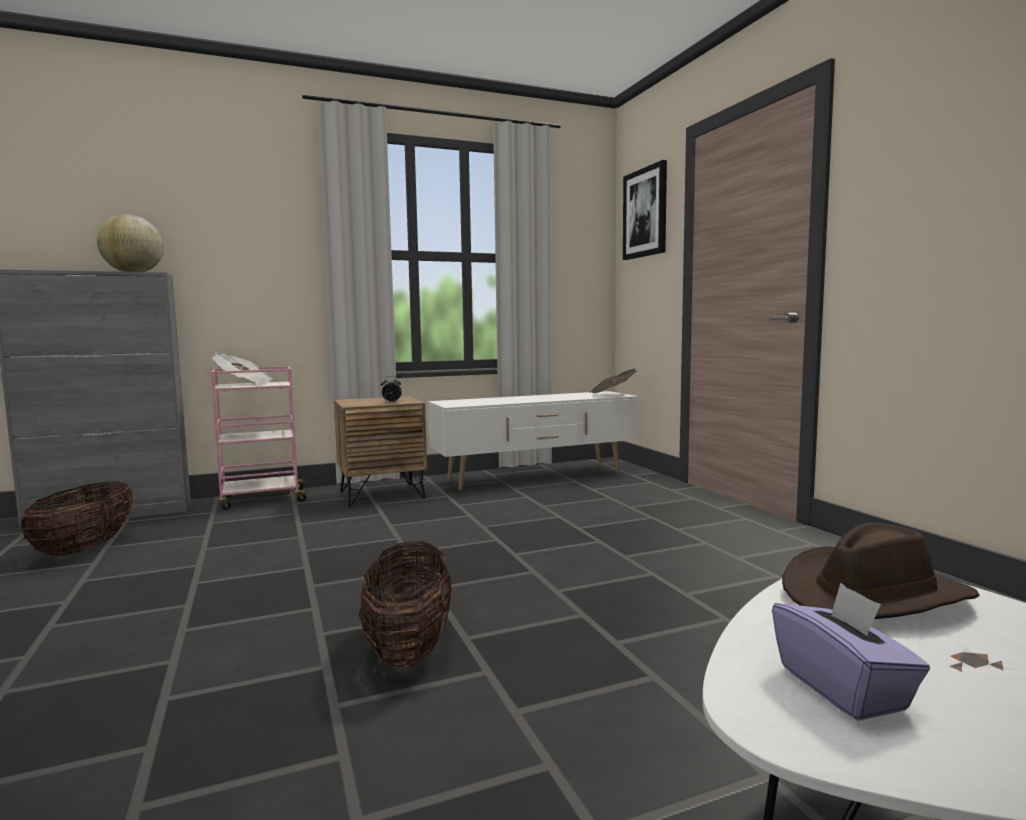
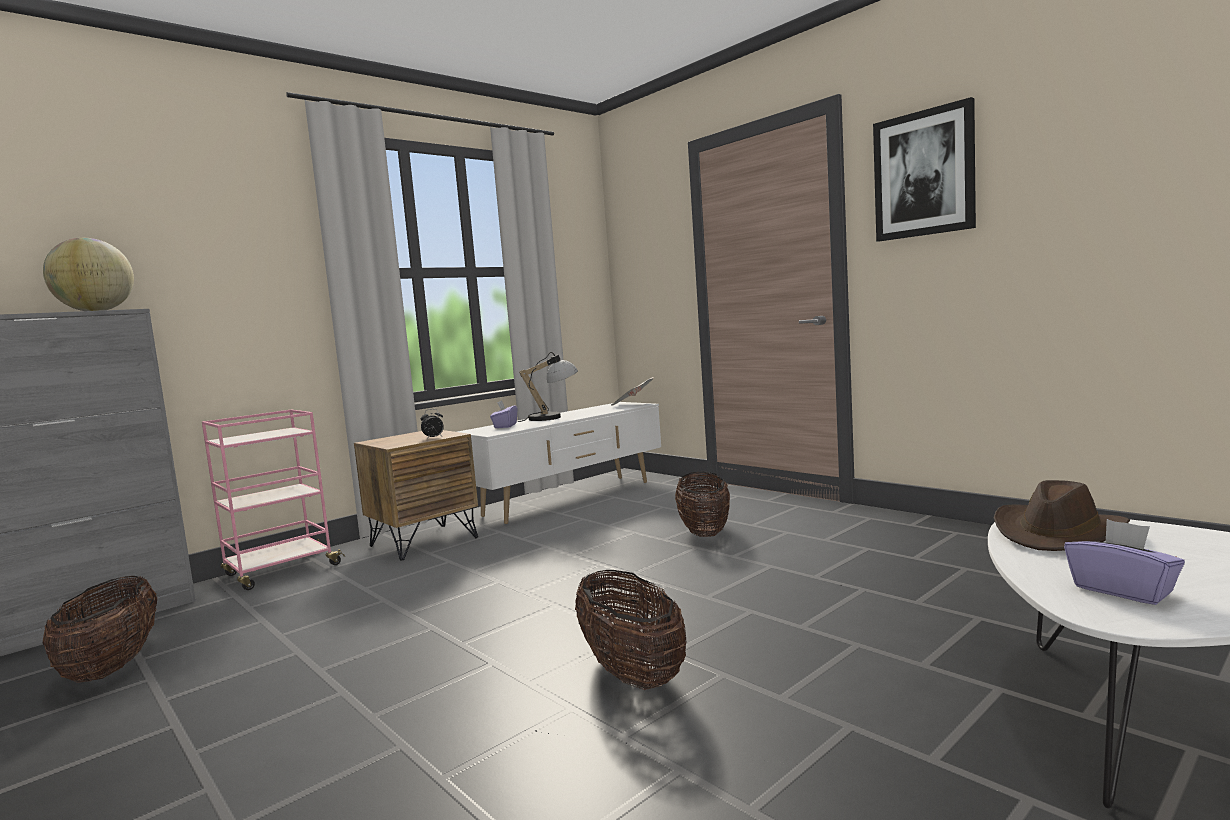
camera: 20 degrees left, 0 degrees up
newspaper [212,352,273,385] -> none
picture [623,160,667,260] -> picture moved to [873,97,976,241]
none -> purple tissue box [490,400,517,428]
none -> table lamp [518,352,578,422]
none -> basket [675,472,730,537]

